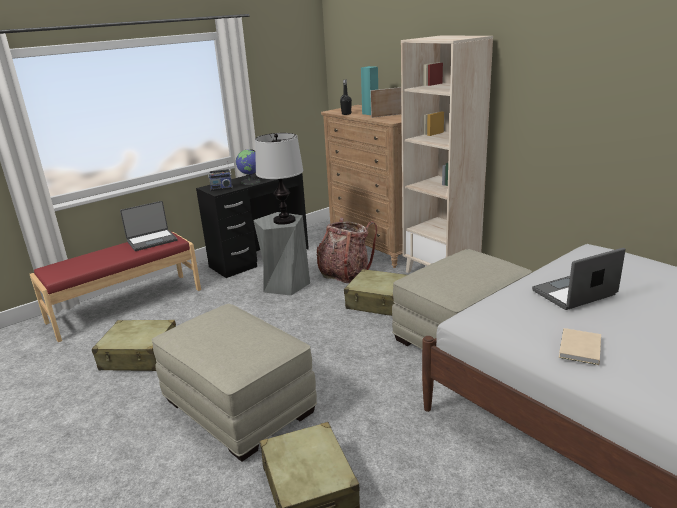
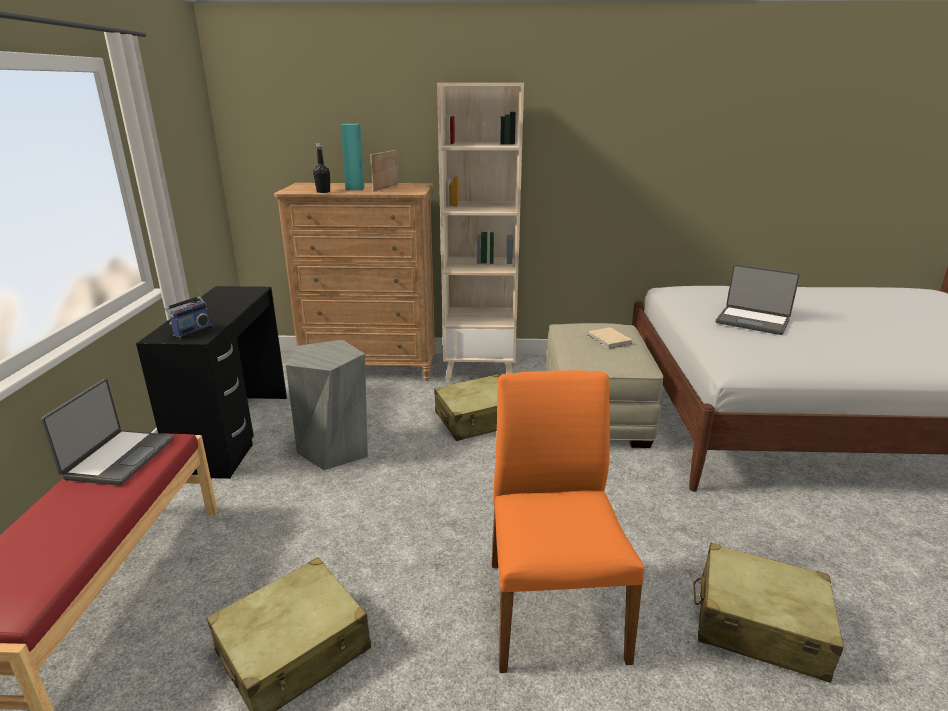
camera: 50 degrees left, 0 degrees up
beige ottoman [152,304,317,462] -> orange chair [492,370,644,673]
globe [236,149,260,185] -> none
table lamp [255,133,303,225] -> none
backpack [317,218,377,283] -> none
laptop [532,248,625,310] -> laptop turned 75 degrees counterclockwise [716,264,800,335]
beige book [559,328,601,365] -> beige book moved to [587,327,632,349]

